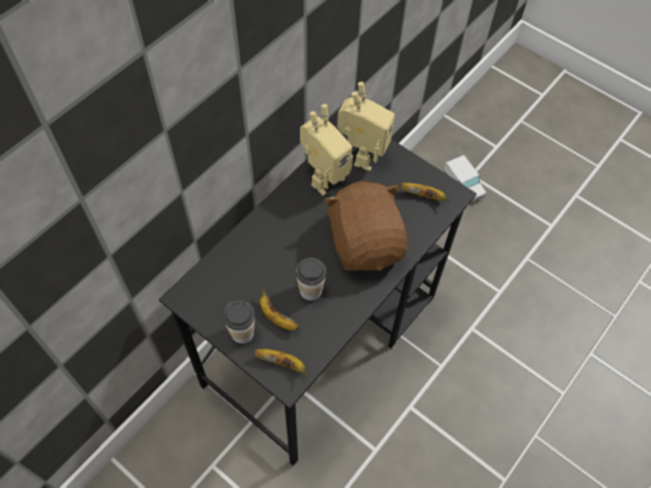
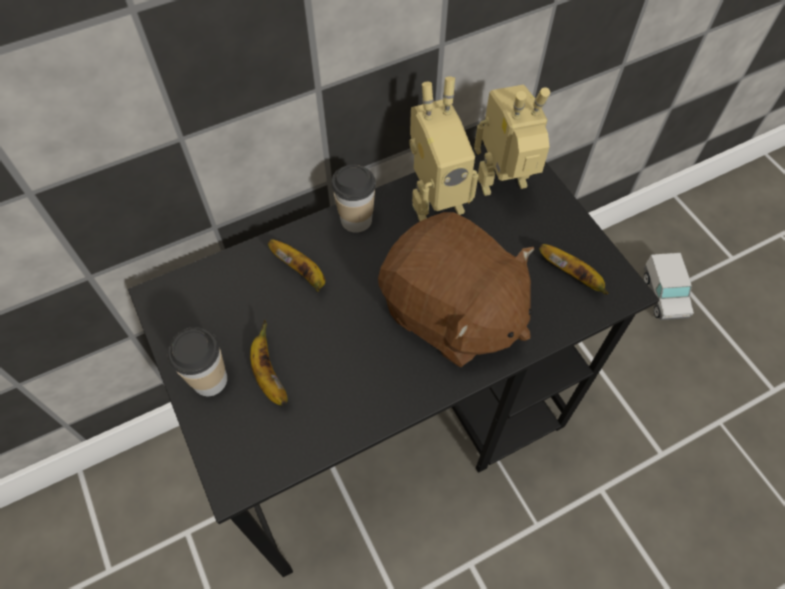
camera: 25 degrees right, 0 degrees up
banana [254,349,307,376] -> banana moved to [268,239,325,292]
cup [296,258,326,301] -> cup moved to [332,165,376,233]
brown plush toy [323,181,408,271] -> brown plush toy turned 120 degrees clockwise [378,212,534,367]
toy robot [337,82,395,171] -> toy robot turned 150 degrees counterclockwise [474,85,550,196]

